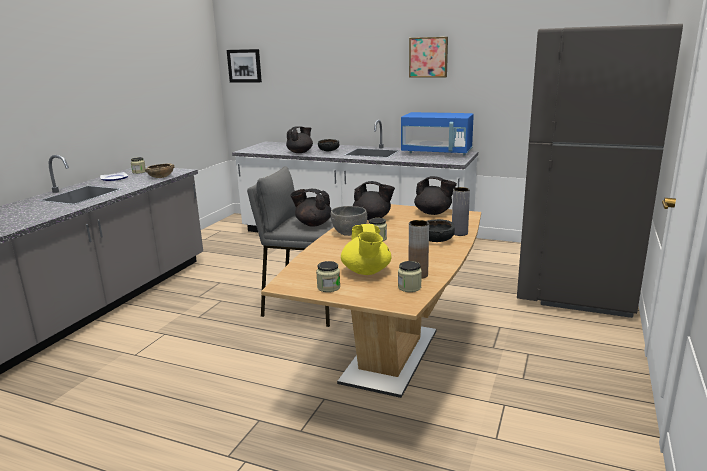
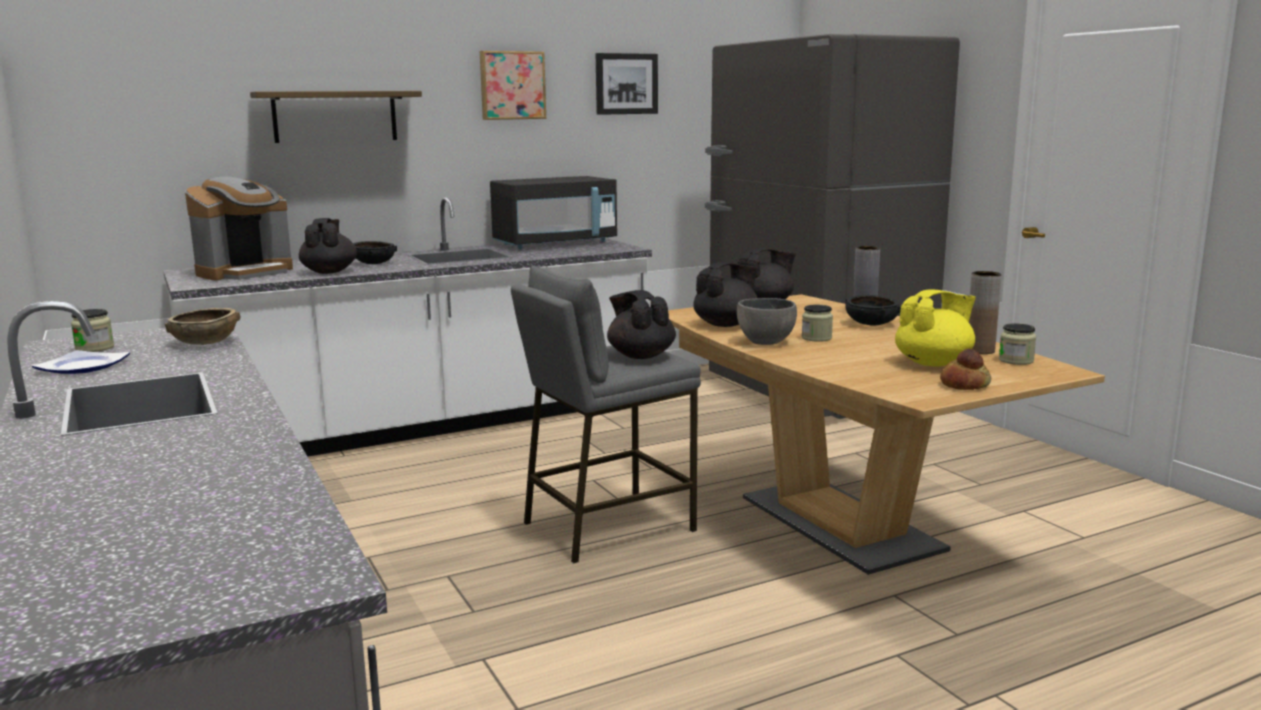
camera: 50 degrees left, 5 degrees down
picture [227,49,262,82] -> picture moved to [596,53,658,115]
black teapot [290,189,331,227] -> black teapot turned 90 degrees clockwise [607,290,676,359]
jar [316,261,340,292] -> bread [940,349,991,390]
yellow teapot [341,224,391,275] -> yellow teapot turned 60 degrees counterclockwise [895,289,976,367]
blue microwave [401,112,474,155] -> black microwave [490,176,617,249]
none -> coffee machine [185,177,293,281]
none -> shelf [250,91,422,143]

